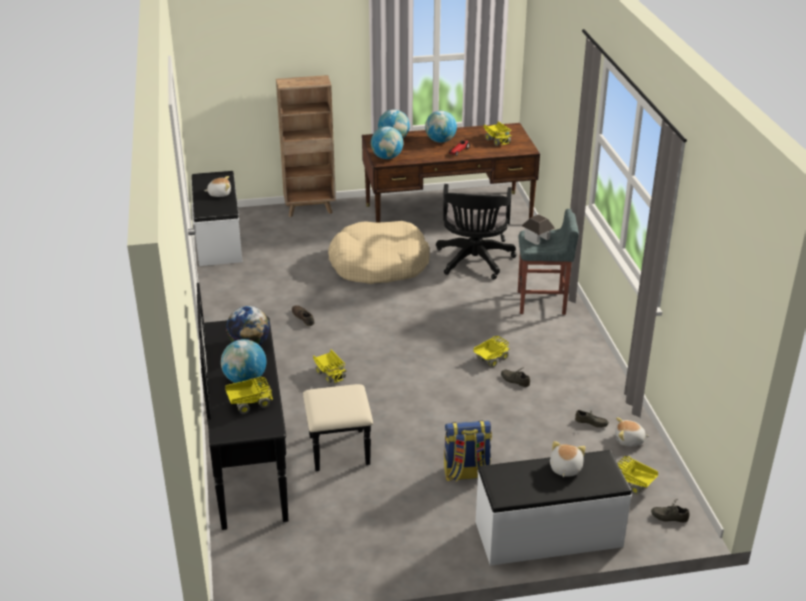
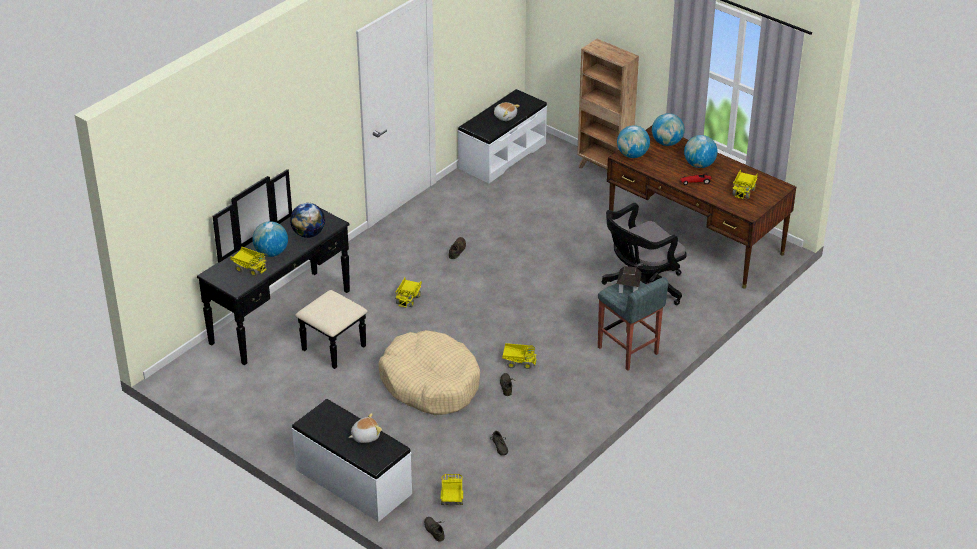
camera: 50 degrees right, 5 degrees up
beige dog bed [328,221,430,284] -> beige dog bed moved to [379,330,480,415]
backpack [444,420,492,482] -> none
plush toy [615,418,649,446] -> none

